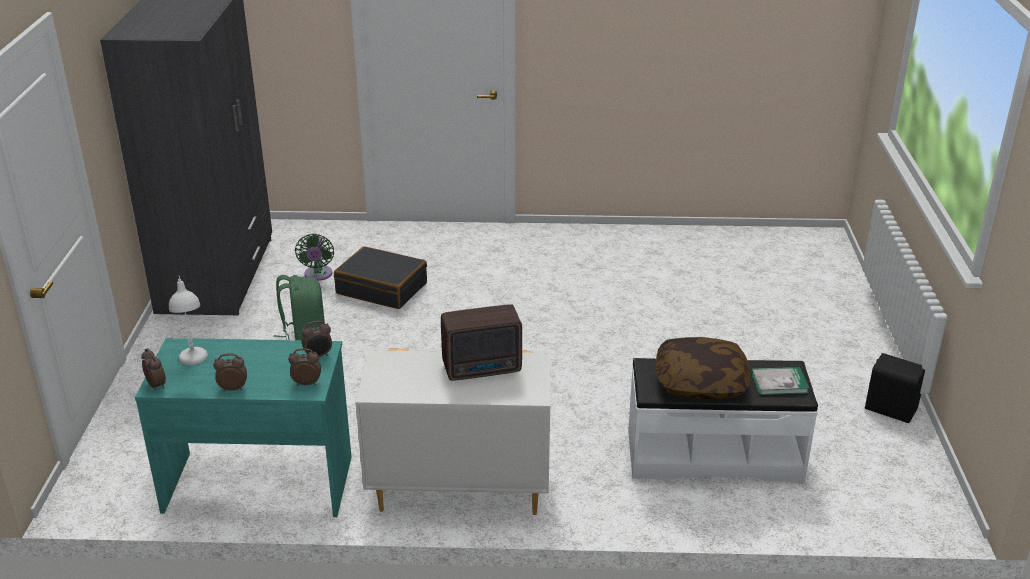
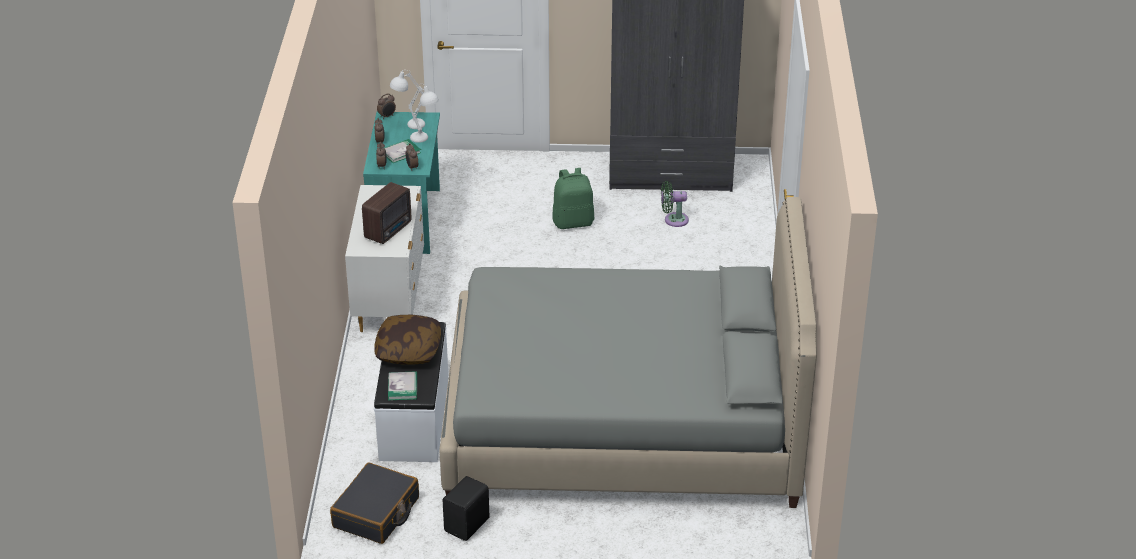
camera: 90 degrees right, 5 degrees up
black suitcase [334,246,427,309] -> black suitcase moved to [330,462,419,544]
radio [441,304,522,381] -> radio turned 135 degrees counterclockwise [362,182,411,244]
none -> book [385,139,421,163]
none -> white table lamp [408,84,439,143]
none -> grey bed [439,197,817,508]

